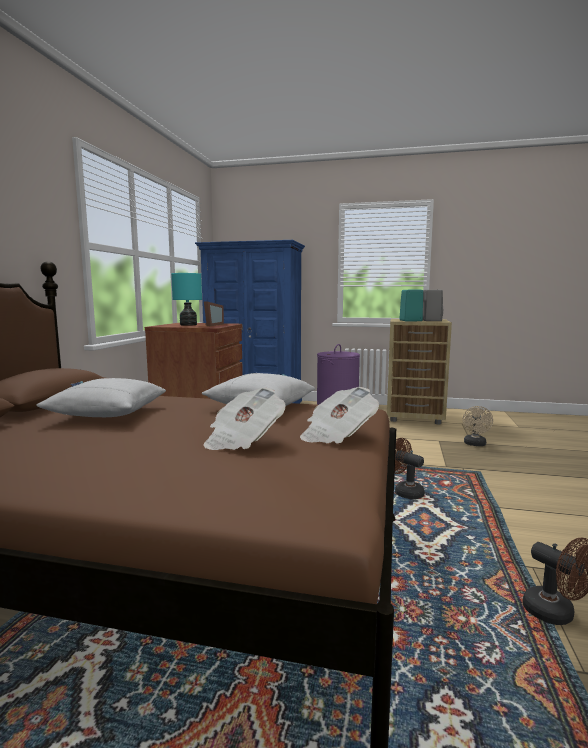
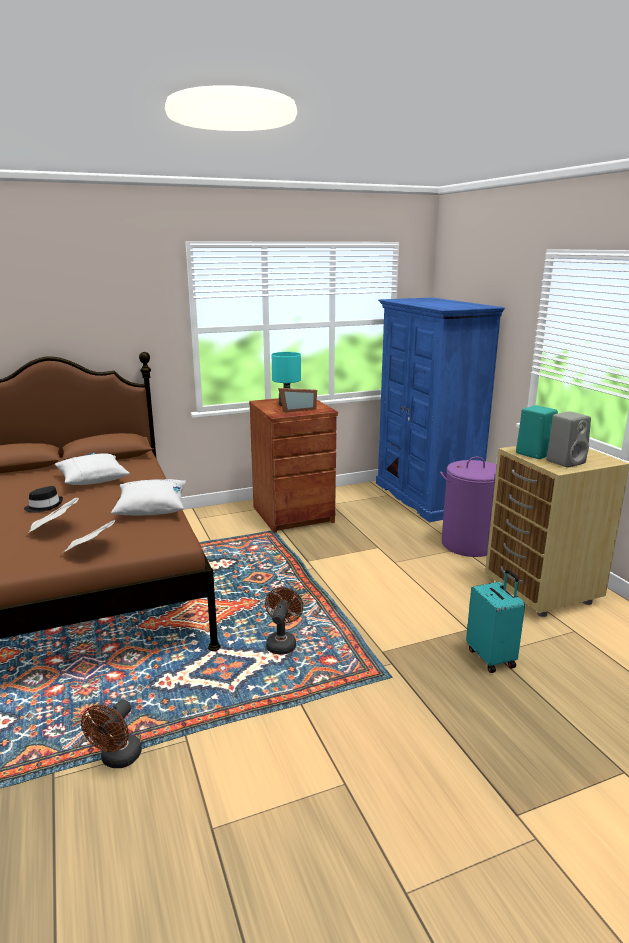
camera: 55 degrees right, 10 degrees up
beige fan [463,406,493,446] -> turquoise suitcase [466,569,525,673]
none -> black hat [24,486,63,513]

